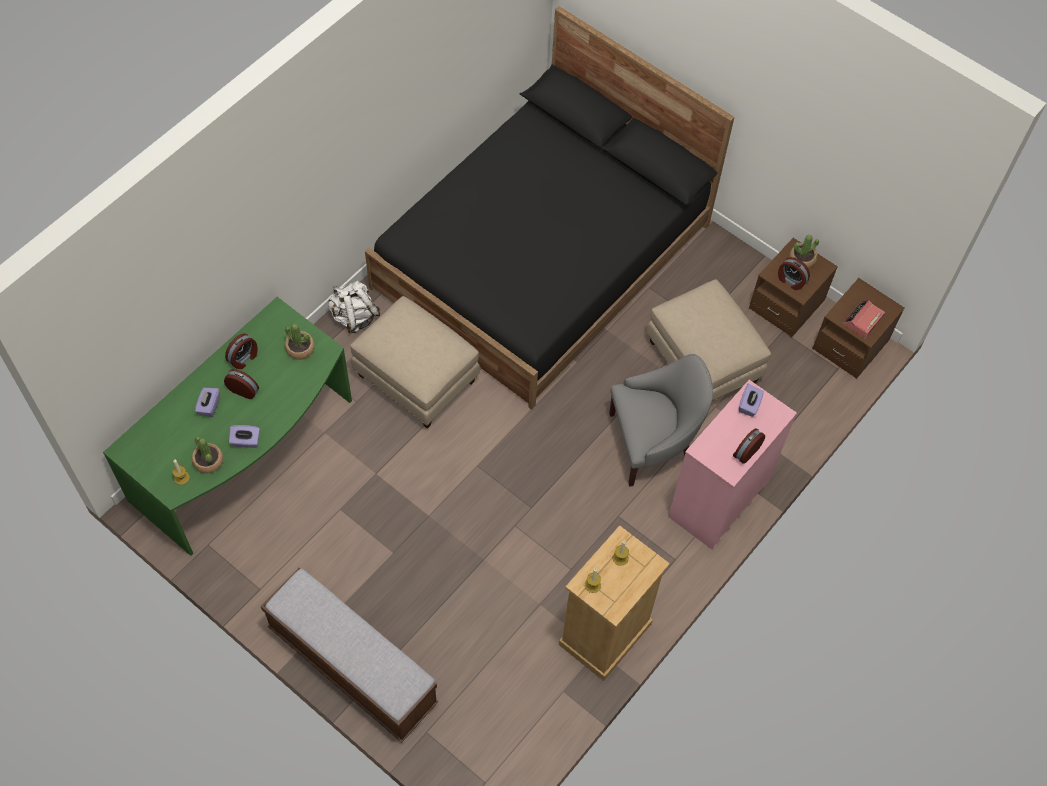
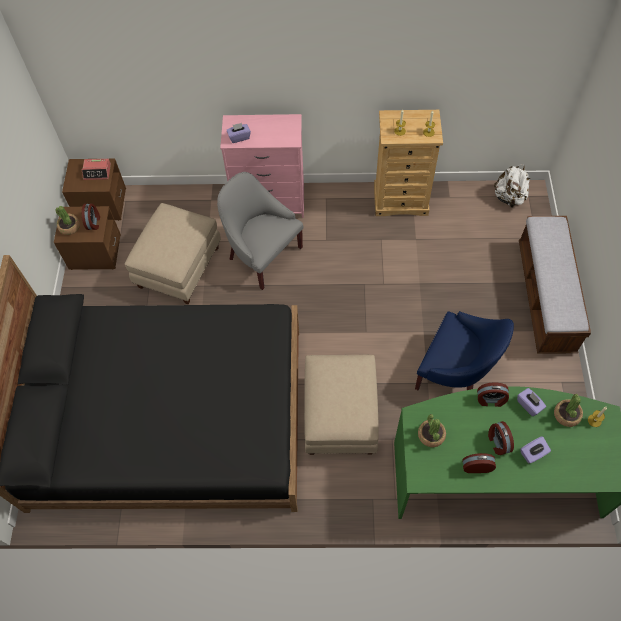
camera: 125 degrees left, 0 degrees up
white backpack [328,281,380,333] -> white backpack moved to [494,164,530,208]
alarm clock [733,428,765,464] -> alarm clock moved to [477,382,509,407]
none -> blue armchair [415,311,514,390]

